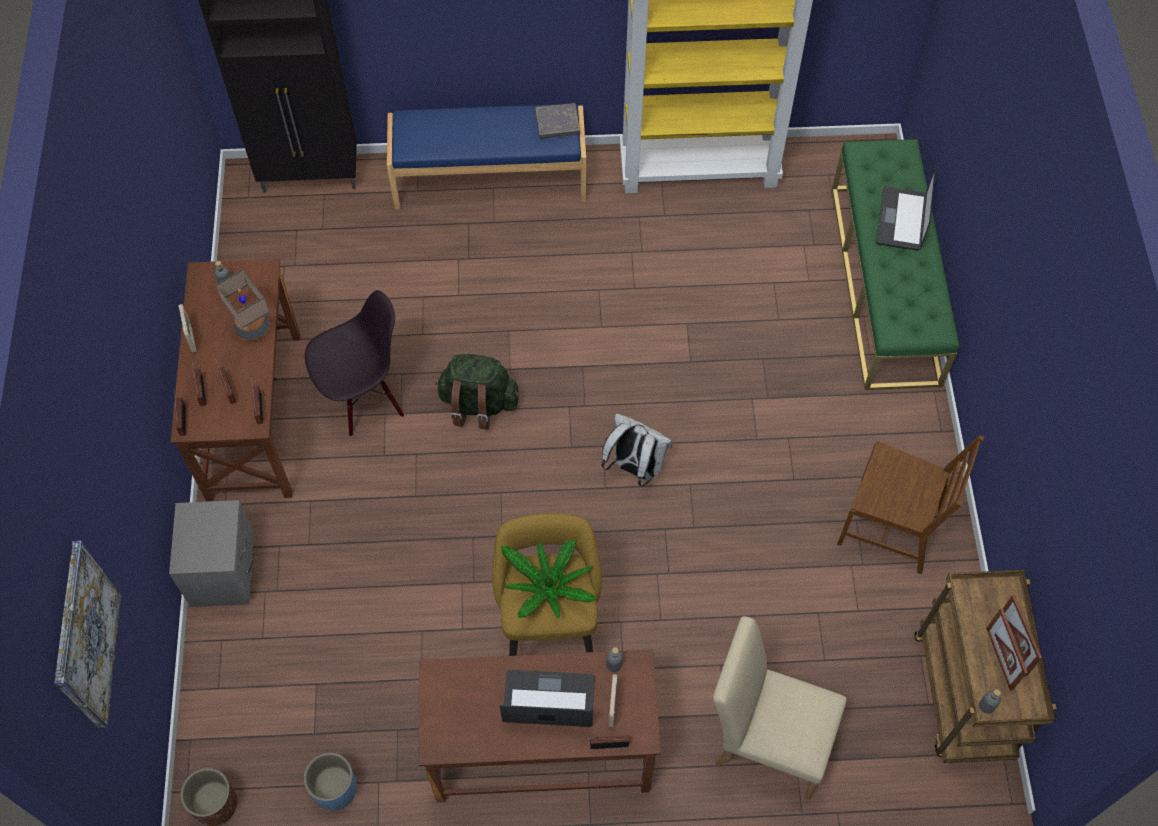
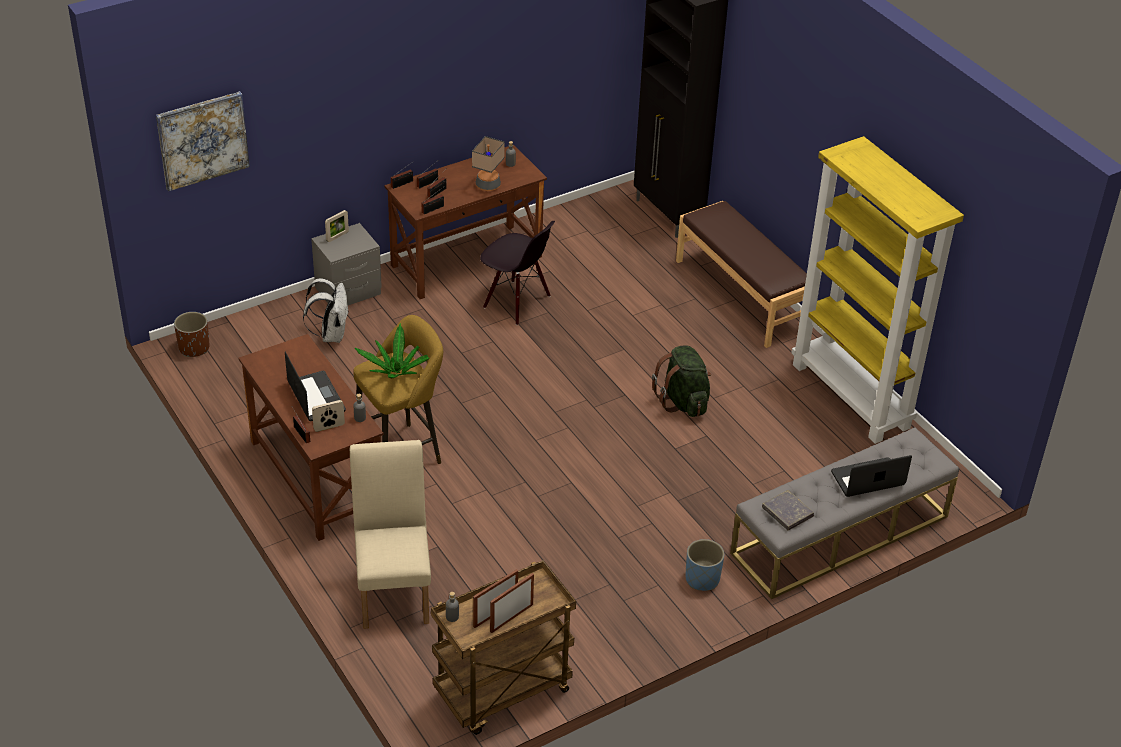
camera: 60 degrees right, 20 degrees down
picture frame [178,304,197,353] -> picture frame moved to [325,210,349,242]
blue planter [304,753,357,811] -> blue planter moved to [685,539,724,591]
blue bench [387,104,586,209] -> brown bench [676,201,807,348]
green backpack [435,354,519,429] -> green backpack moved to [652,346,712,417]
grey book [535,103,580,139] -> grey book moved to [762,490,814,530]
white backpack [602,413,672,487] -> white backpack moved to [303,278,349,343]
green bench [832,139,959,390] -> grey bench [730,427,959,599]
brown chair [837,435,984,574] -> none

